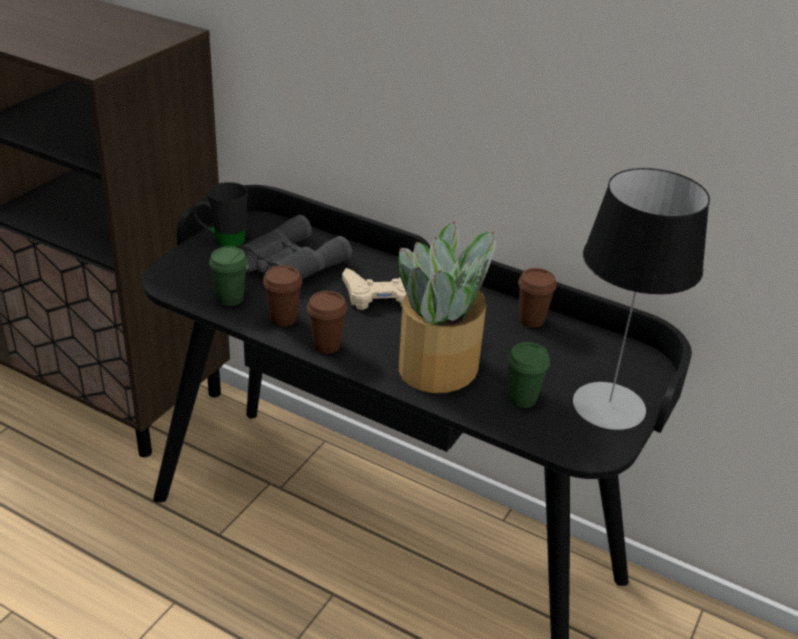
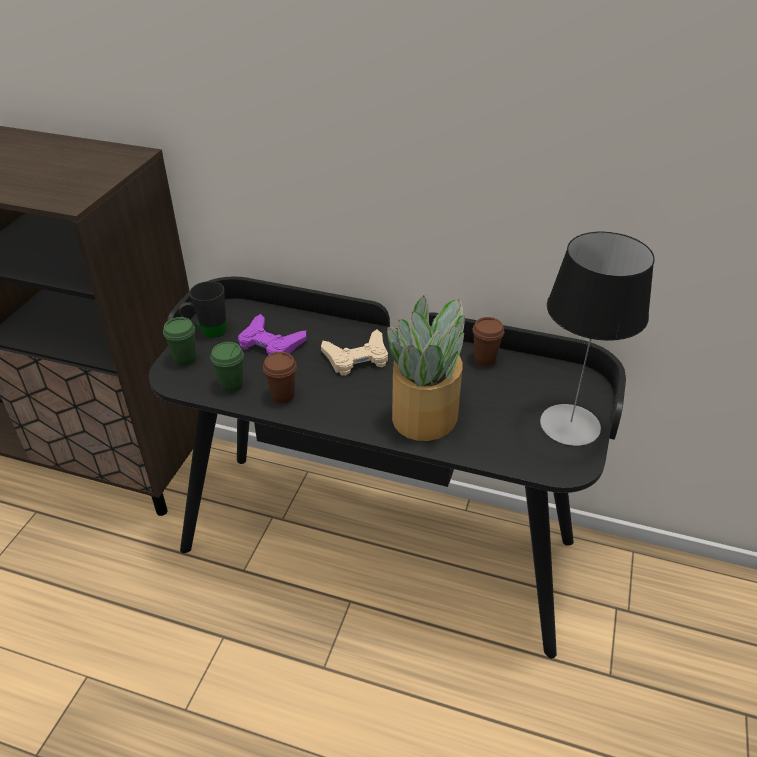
camera: 10 degrees left, 5 degrees up
grey binoculars [238,215,352,279] -> purple game controller [238,314,307,355]
brown cup [307,291,347,354] -> none
green cup [507,342,550,408] -> green cup moved to [163,317,196,366]

